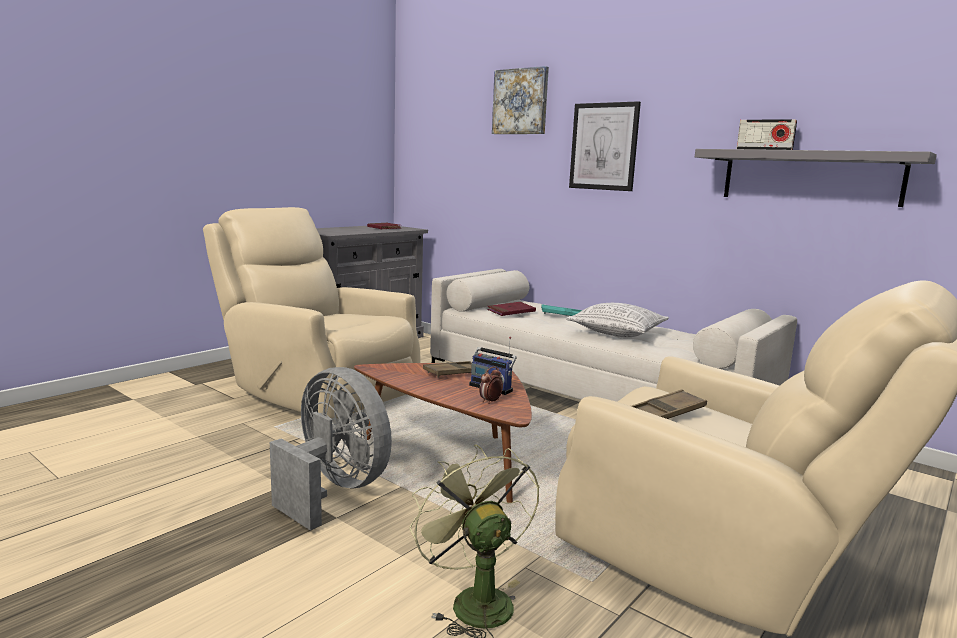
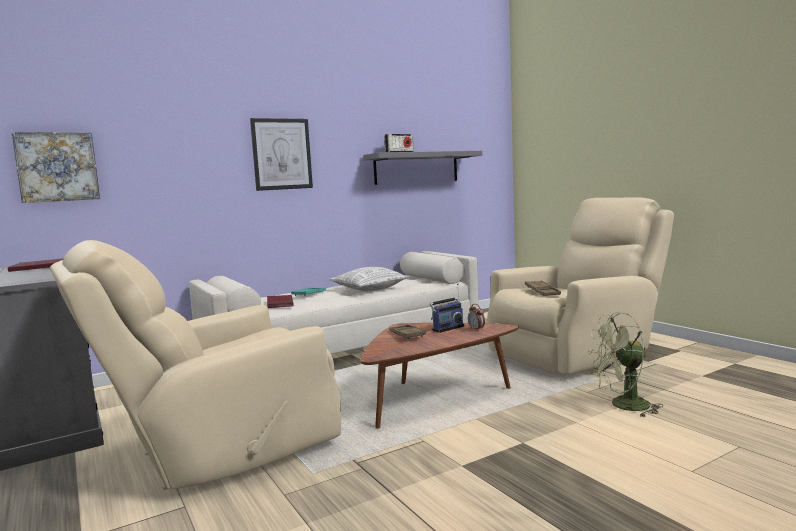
camera: 70 degrees left, 5 degrees down
grey fan [270,367,392,531] -> none
picture [492,66,549,134] -> picture moved to [12,132,100,203]

